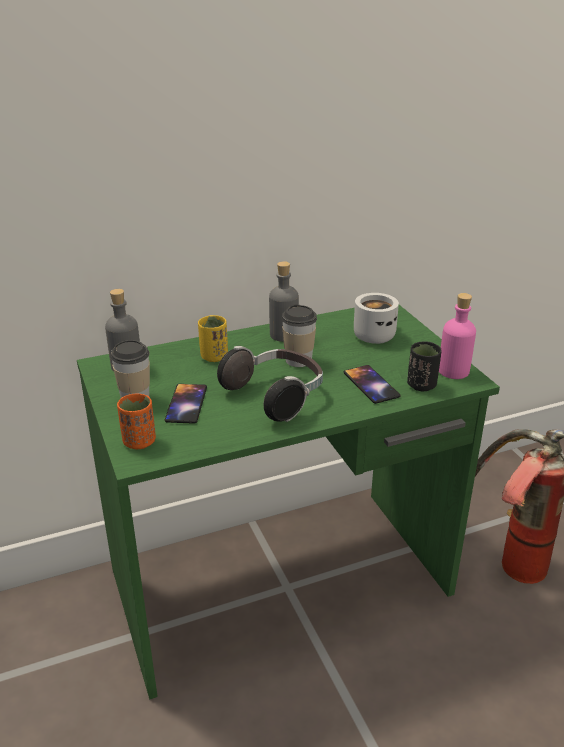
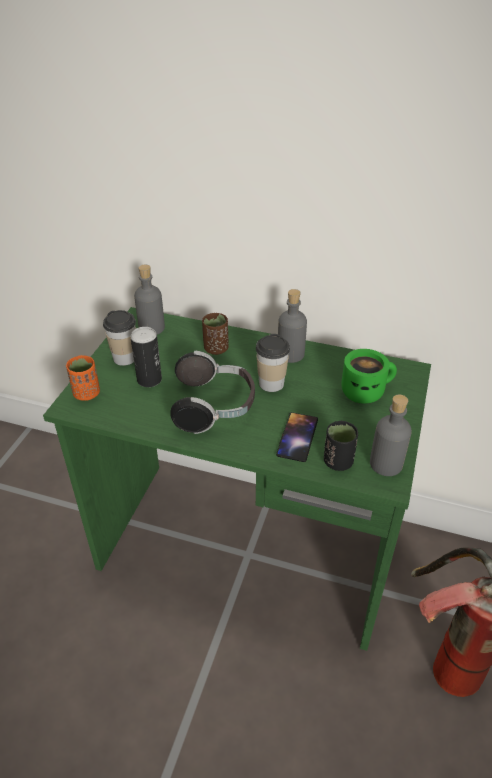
camera: 40 degrees right, 10 degrees up
phone [165,384,207,424] -> can [130,327,162,387]
yellow cup [198,315,228,362] -> brown cup [202,313,229,355]
white mug [354,293,399,344] -> green mug [341,349,397,404]
pink bottle [439,293,476,379] -> grey bottle [370,395,412,476]

